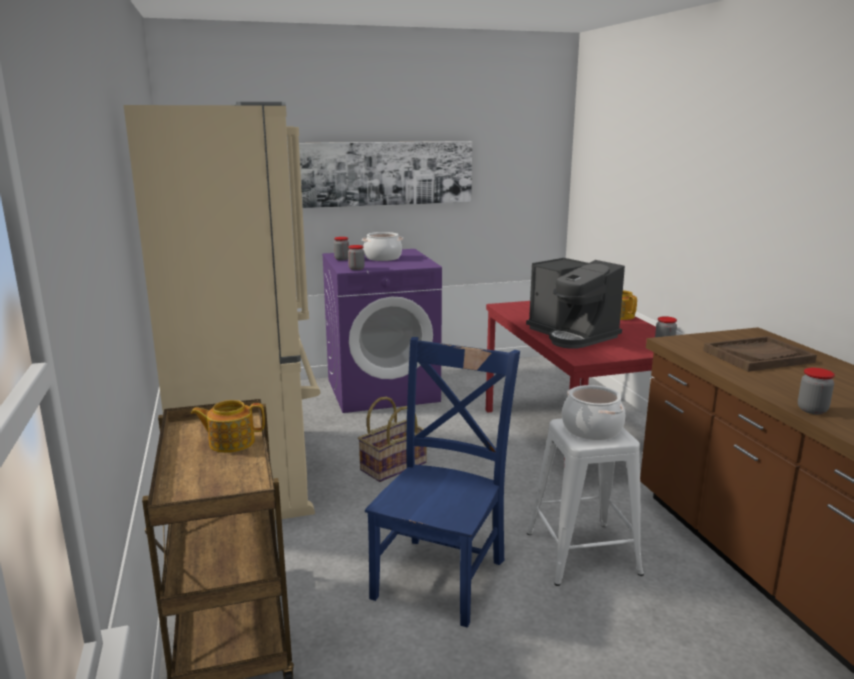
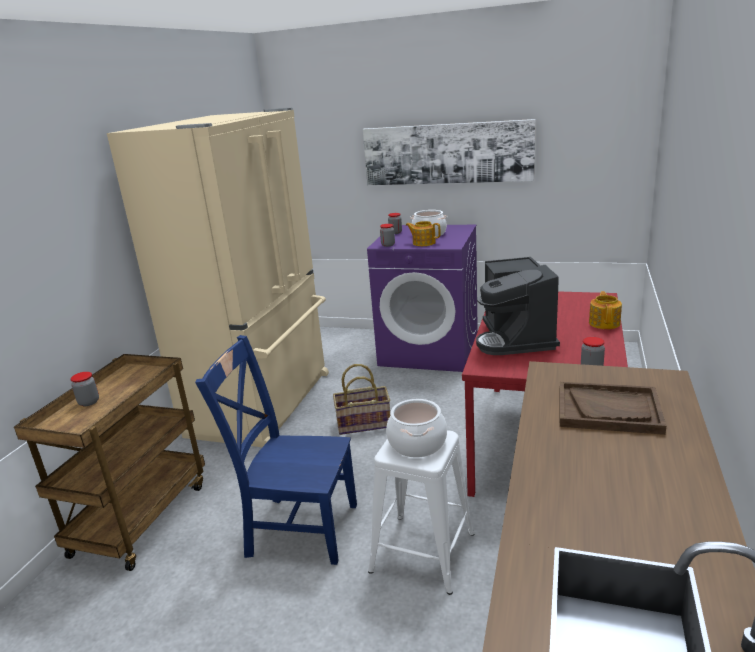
camera: 35 degrees right, 5 degrees up
teapot [190,400,265,453] -> teapot moved to [406,221,440,246]
blue chair [365,337,520,628] -> blue chair turned 135 degrees counterclockwise [195,335,357,565]
jar [798,368,835,414] -> jar moved to [71,372,99,406]

